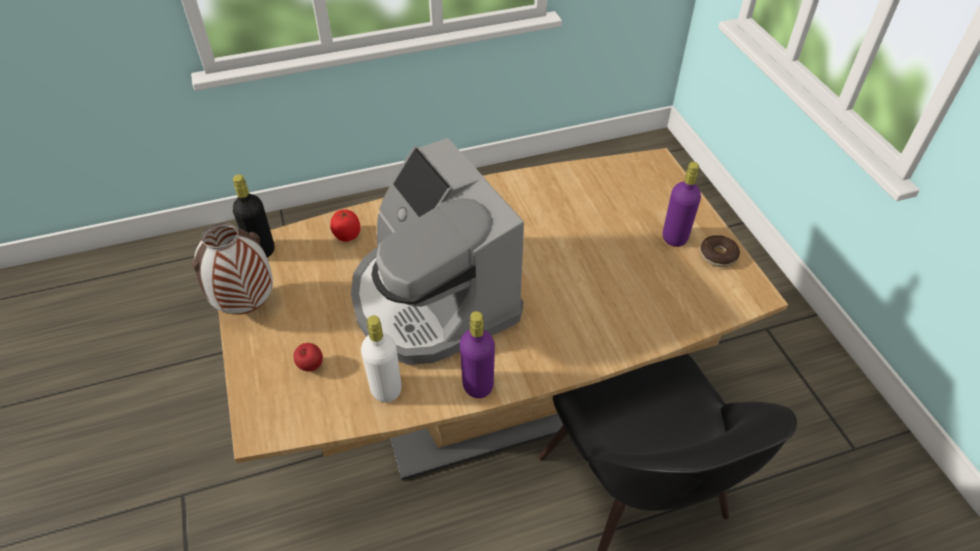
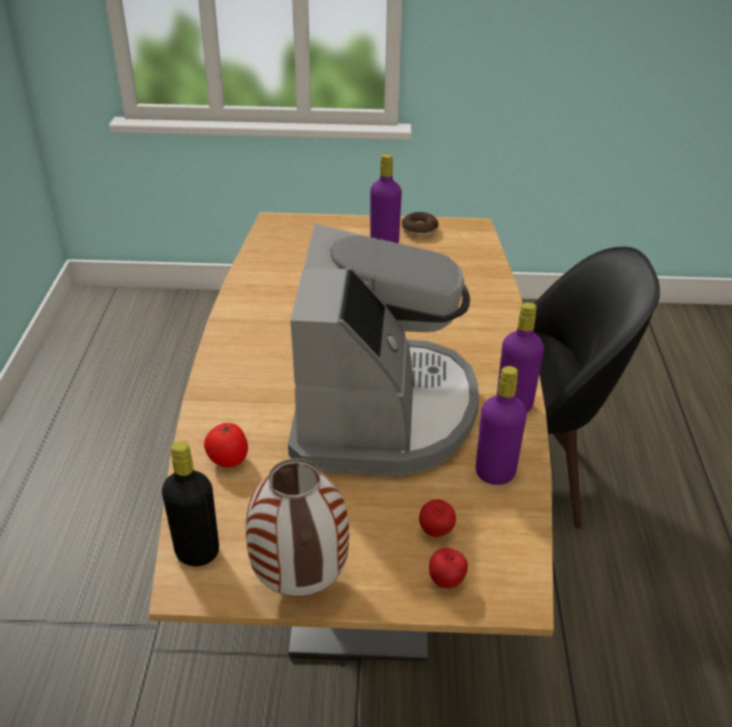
camera: 70 degrees left, 10 degrees down
coffee machine [351,138,524,365] -> coffee machine turned 75 degrees counterclockwise [288,224,479,477]
white bottle [361,315,401,402] -> purple bottle [476,366,527,485]
none -> apple [429,548,468,588]

